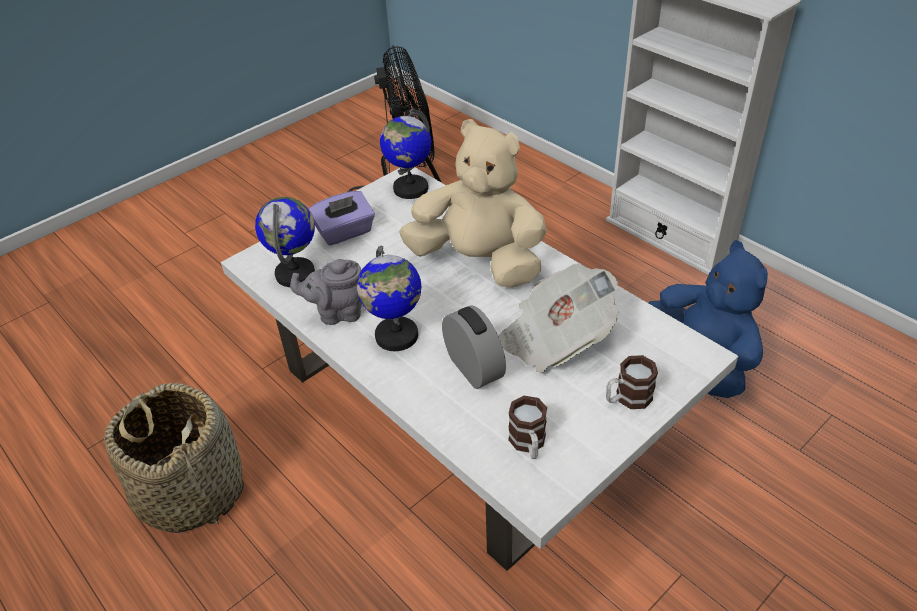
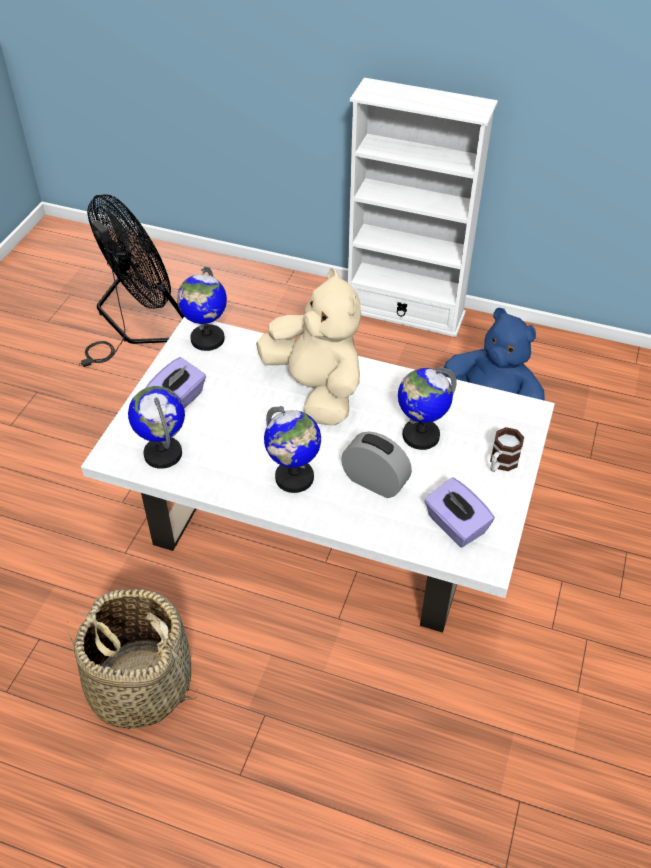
camera: 30 degrees left, 5 degrees up
grey teapot [290,259,362,325] -> none
beige plush toy [399,119,547,288] -> beige plush toy turned 60 degrees clockwise [256,268,361,426]
newspaper [498,263,619,373] -> globe [398,367,457,450]
mug [508,396,547,459] -> purple tissue box [424,477,495,547]

